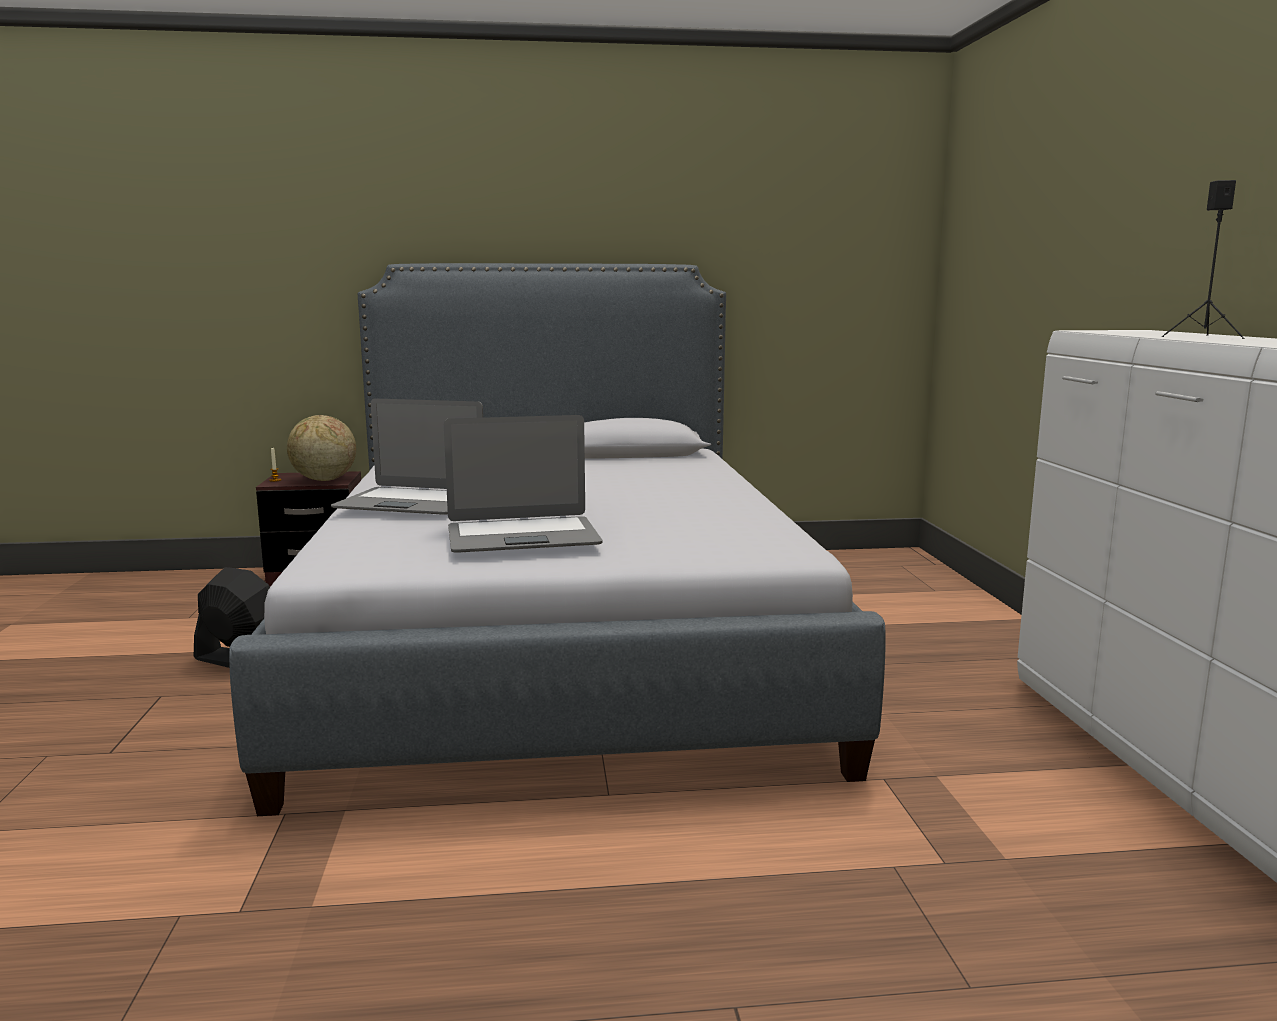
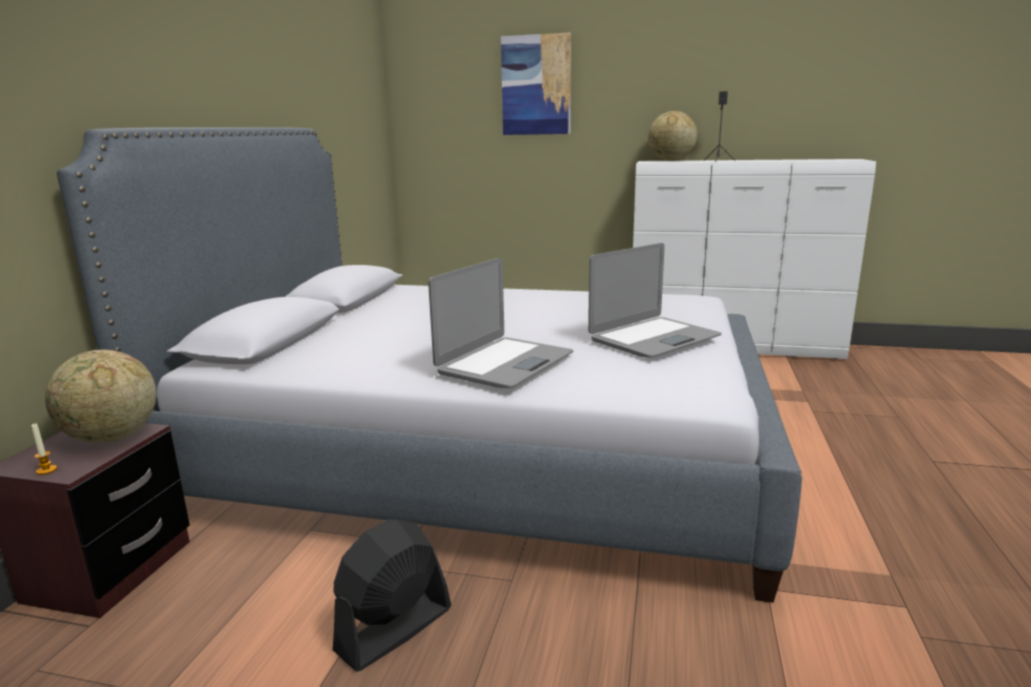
camera: 70 degrees left, 5 degrees up
laptop [444,415,602,553] -> laptop turned 45 degrees clockwise [588,243,721,358]
none -> picture [501,33,571,135]
none -> globe [648,111,697,161]

